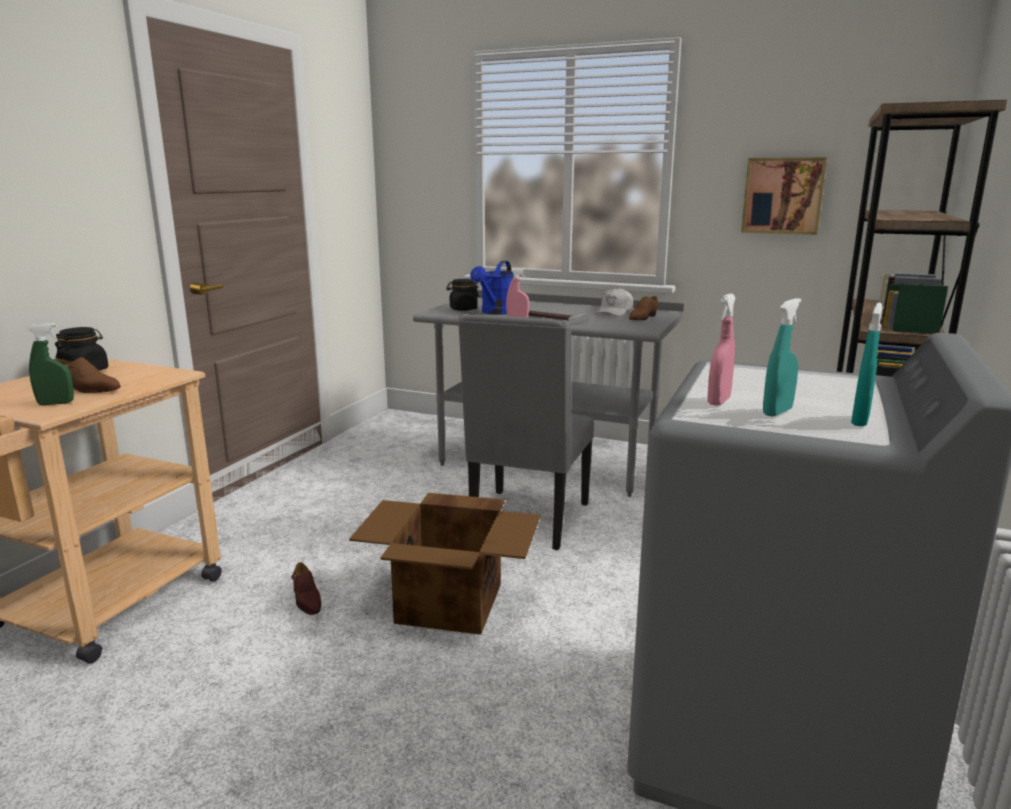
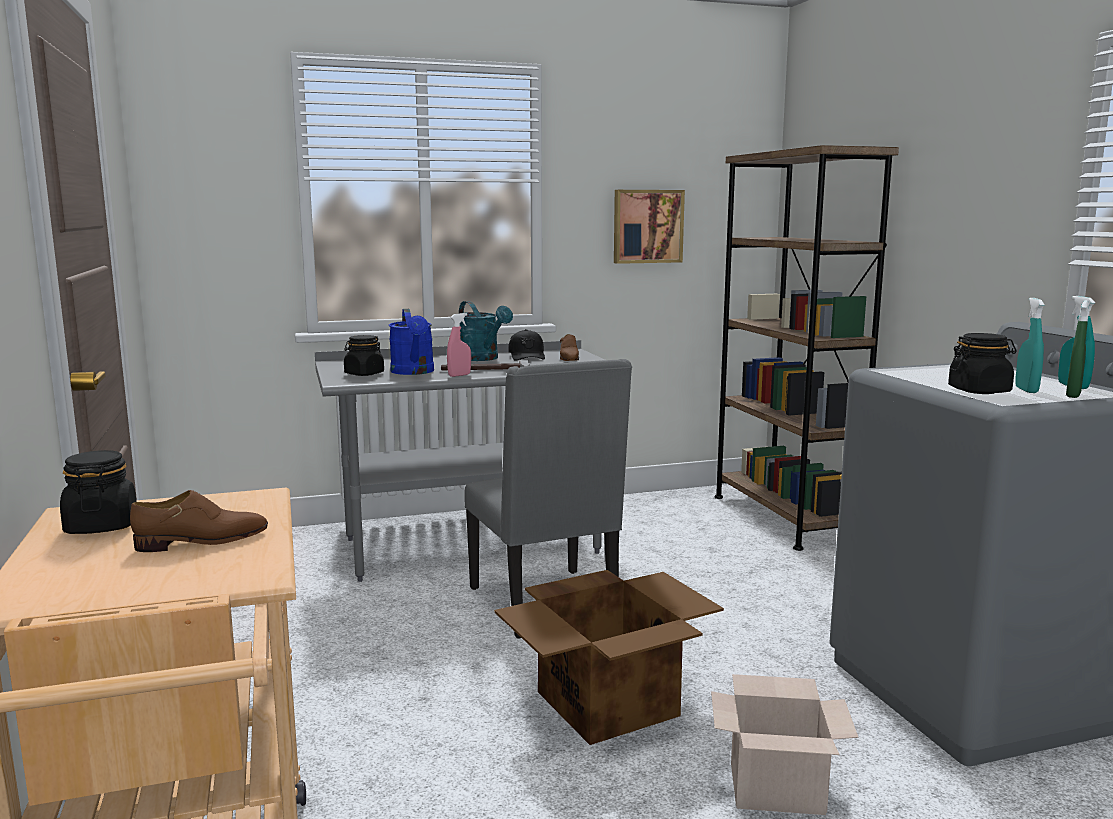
camera: 40 degrees left, 5 degrees down
green spray bottle [28,323,74,405] -> green spray bottle moved to [1066,300,1089,398]
brown shoe [291,562,321,615] -> none
white cap [595,288,633,316] -> black cap [508,329,545,361]
pink spray bottle [708,294,736,406] -> black jar [948,333,1016,394]
none -> turquoise watering can [459,301,513,361]
none -> cardboard box [711,674,859,815]

